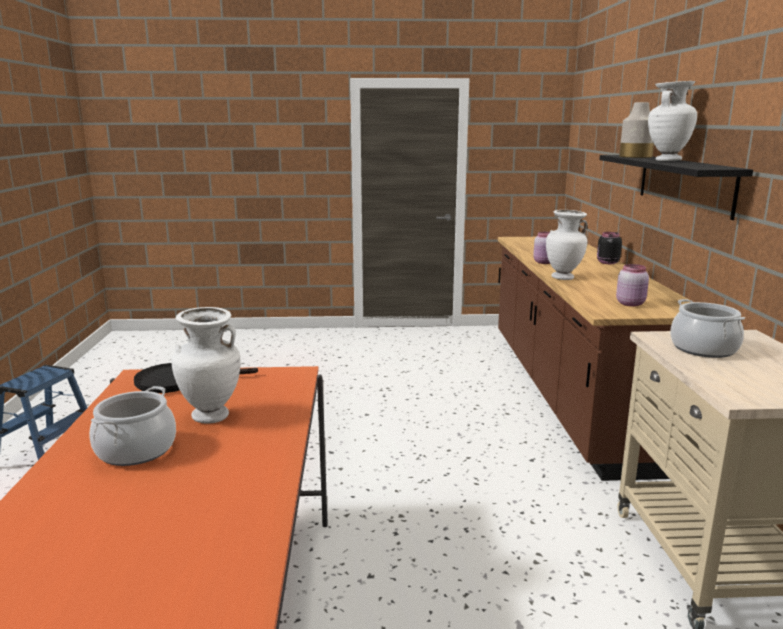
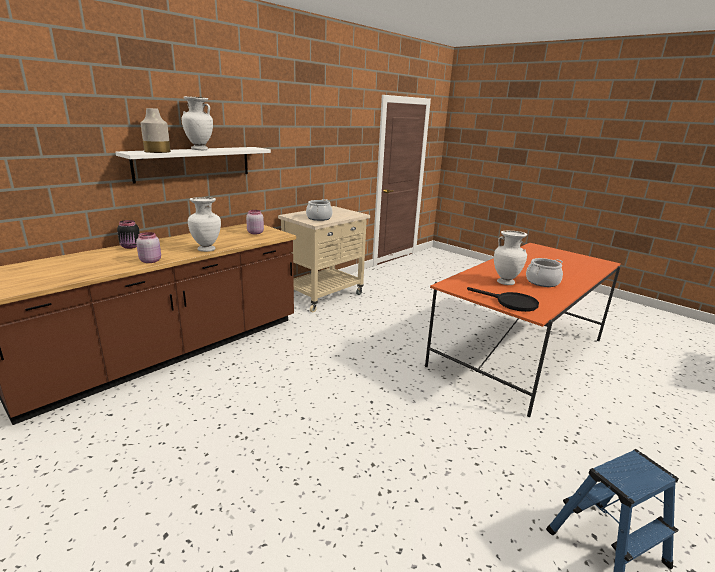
camera: 135 degrees left, 5 degrees up
black shelf [599,155,753,220] -> white shelf [116,147,271,183]

